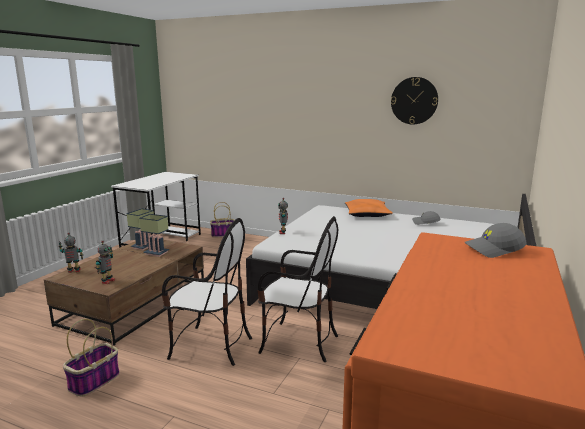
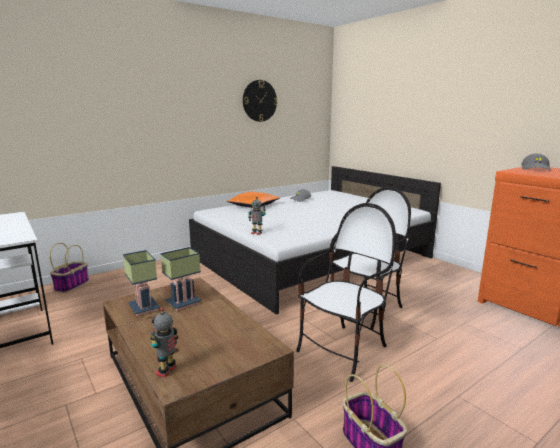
camera: 60 degrees left, 0 degrees up
toy robot [96,240,115,284] -> none

